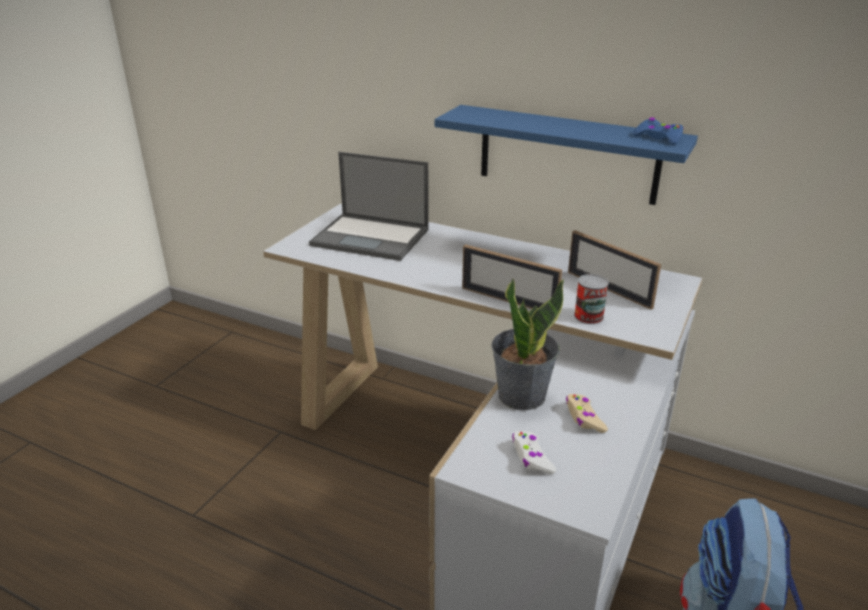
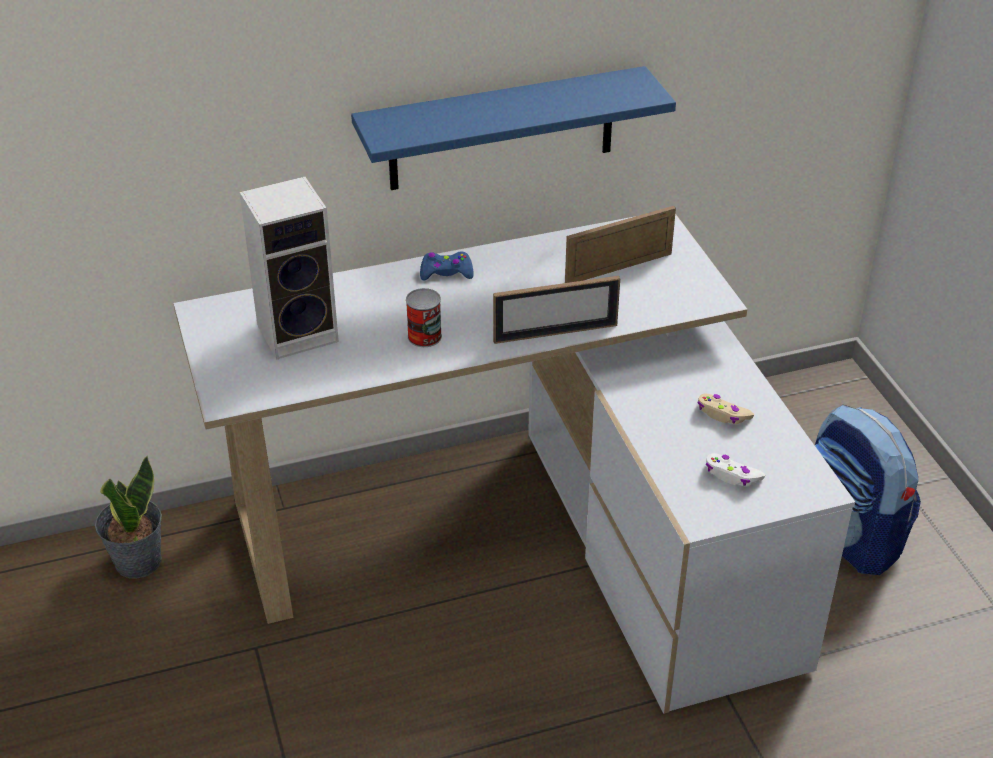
camera: 45 degrees left, 10 degrees up
laptop [309,152,429,261] -> speaker [240,177,339,360]
potted plant [491,278,564,410] -> potted plant moved to [95,455,162,579]
picture frame [568,230,661,310] -> picture frame turned 150 degrees clockwise [565,206,676,283]
can [574,274,609,324] -> can moved to [406,288,442,347]
blue game controller [633,117,683,145] -> blue game controller moved to [420,252,474,281]

